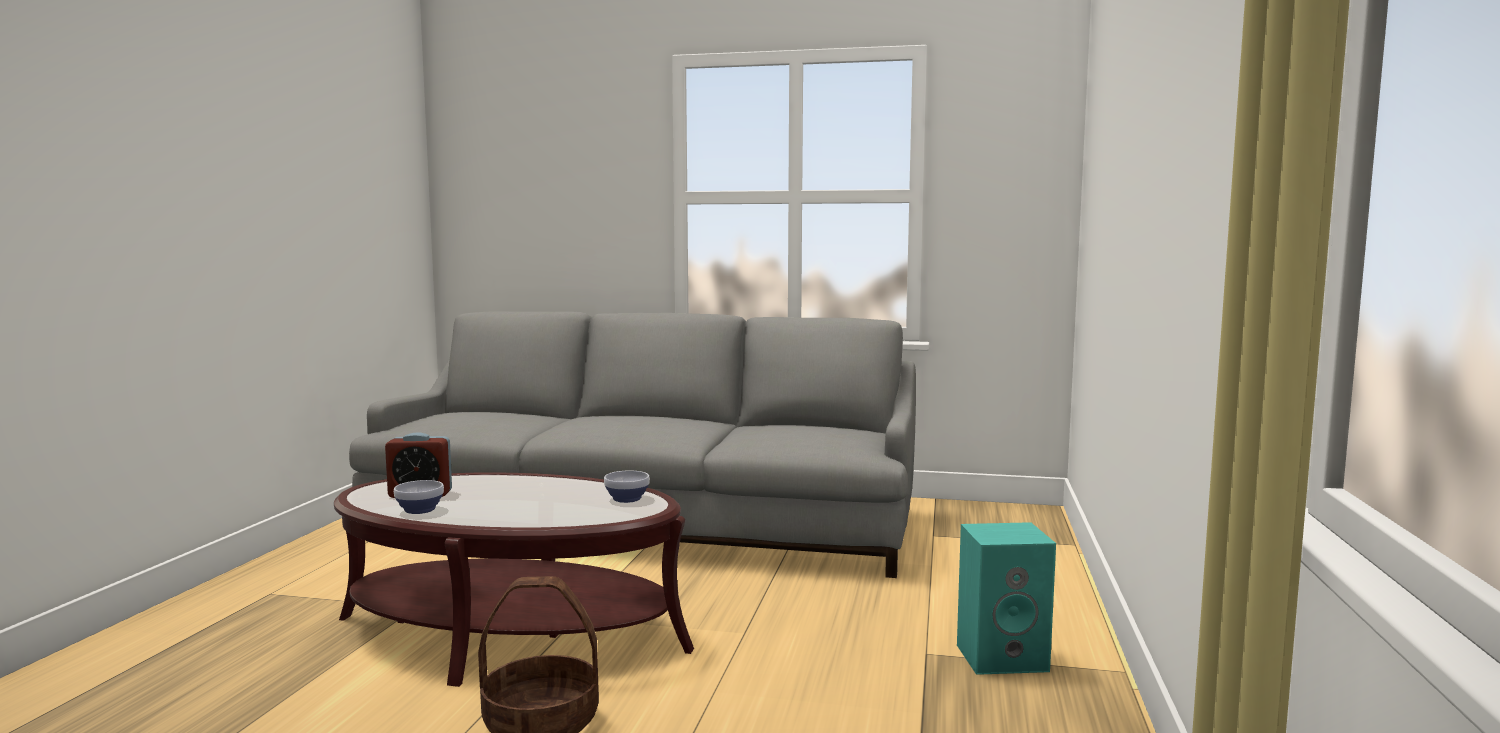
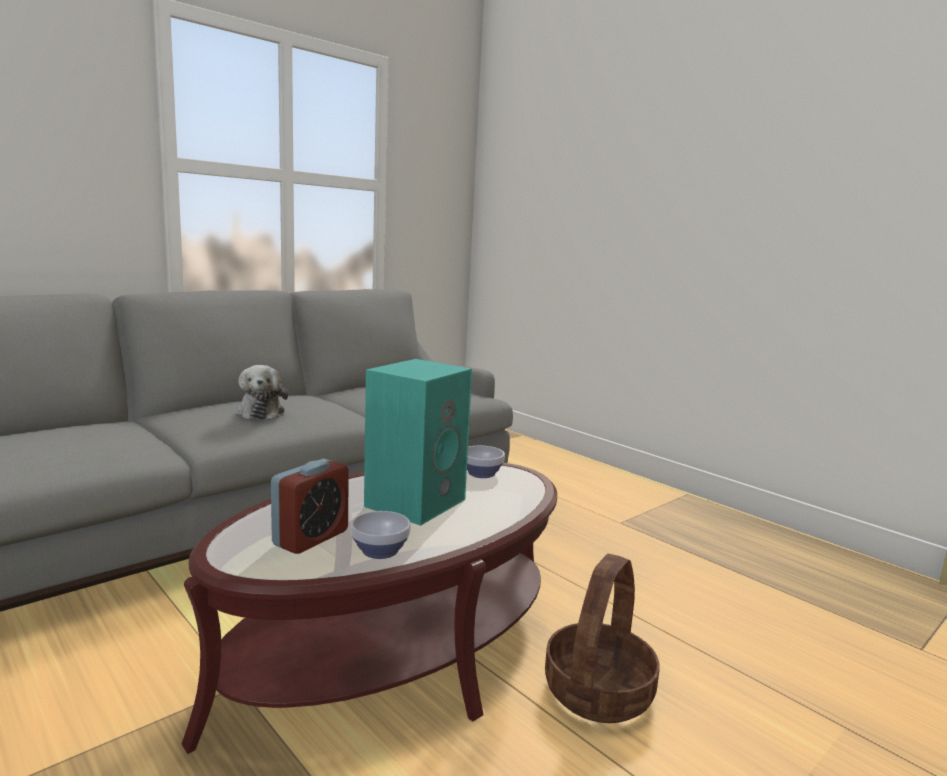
camera: 55 degrees left, 5 degrees up
turquoise speaker [957,522,1056,675] -> turquoise speaker moved to [364,359,472,526]
none -> plush toy [235,365,288,420]

